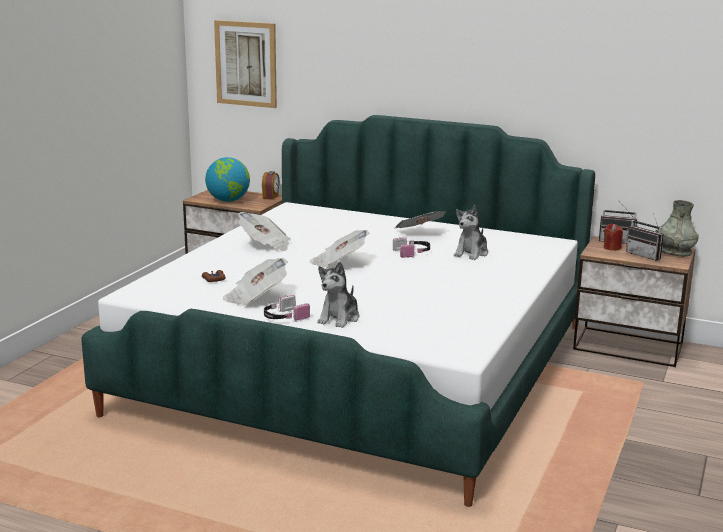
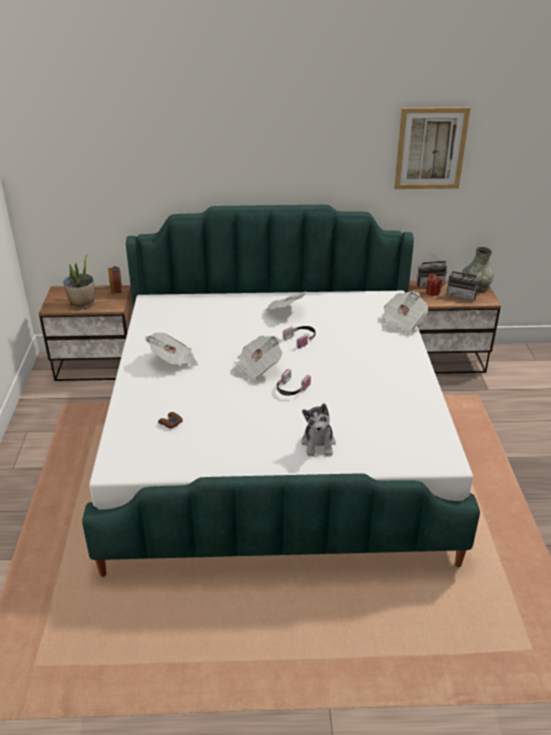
camera: 25 degrees left, 15 degrees up
globe [205,157,250,202] -> potted plant [63,255,95,309]
picture [214,20,277,108] -> picture moved to [394,107,470,189]
newspaper [223,258,288,305] -> newspaper moved to [382,291,428,334]
headphones [264,295,310,322] -> headphones moved to [277,369,311,396]
plush toy [454,205,488,260] -> none

